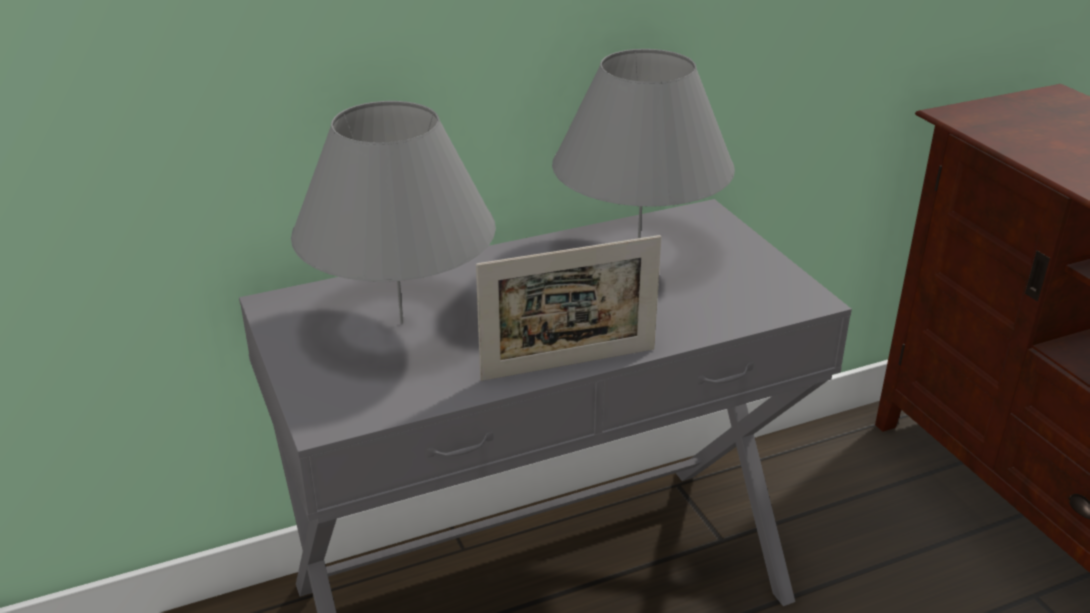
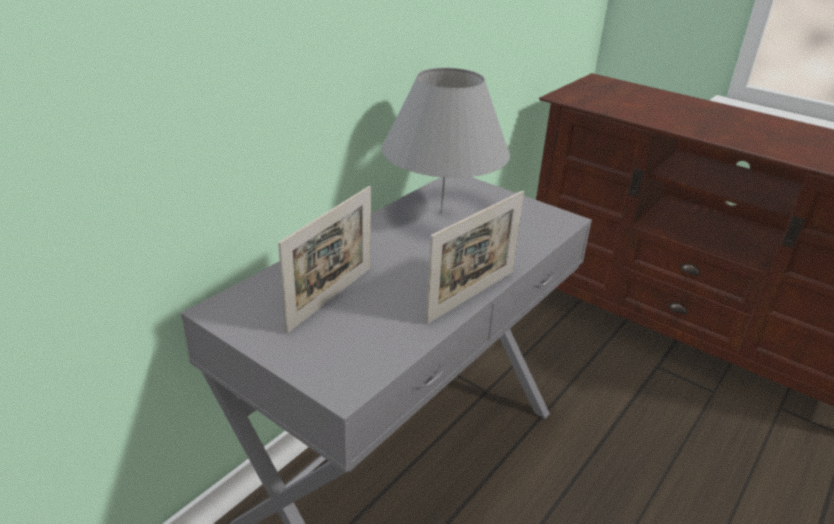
camera: 30 degrees left, 0 degrees up
grey table lamp [291,101,496,324] -> picture frame [278,186,371,333]

